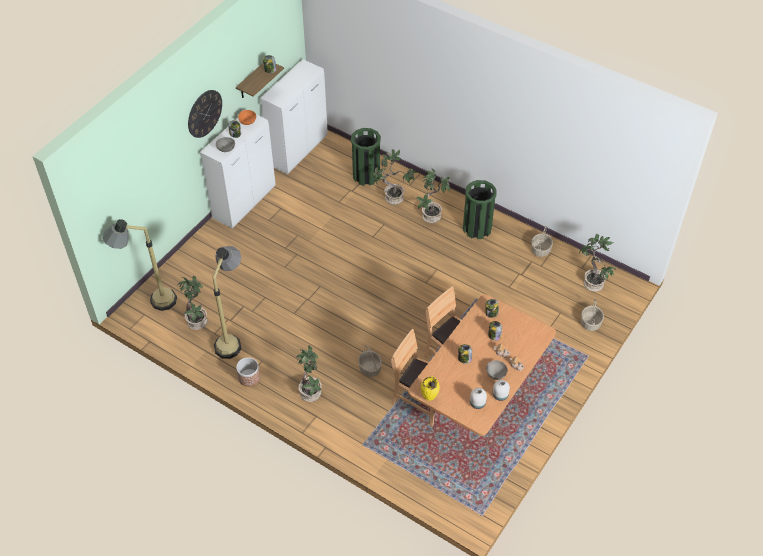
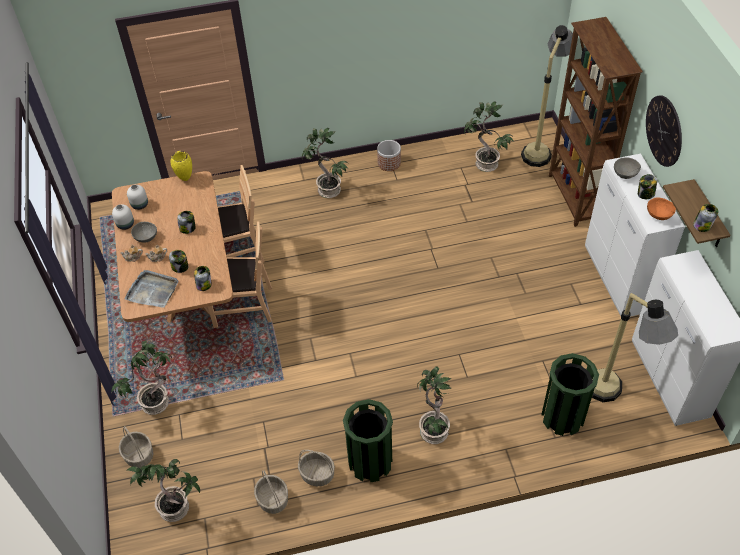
camera: 135 degrees right, 0 degrees up
floor lamp [212,246,242,359] -> floor lamp moved to [592,293,678,402]
basket [358,345,382,377] -> basket moved to [298,450,335,486]
potted plant [372,149,419,205] -> potted plant moved to [112,340,172,415]
none -> grey tray [125,270,178,307]
none -> brown bookcase [549,17,643,227]

